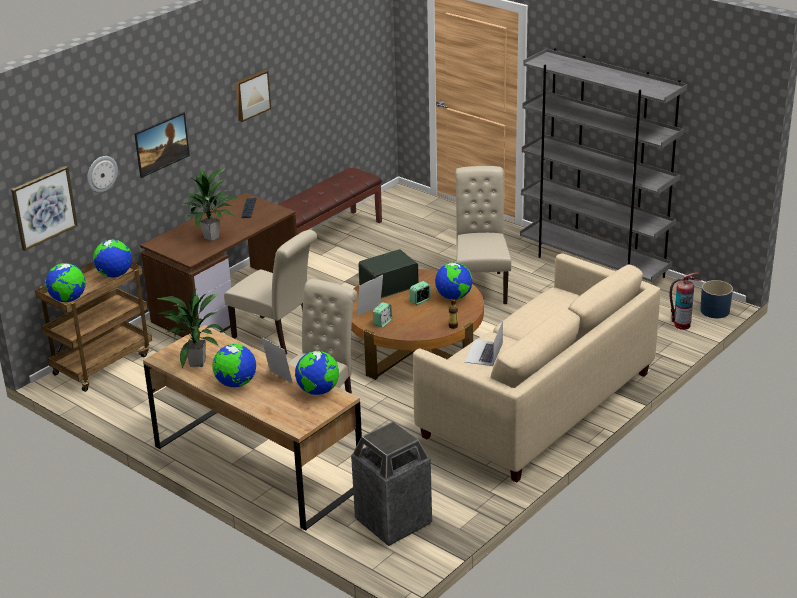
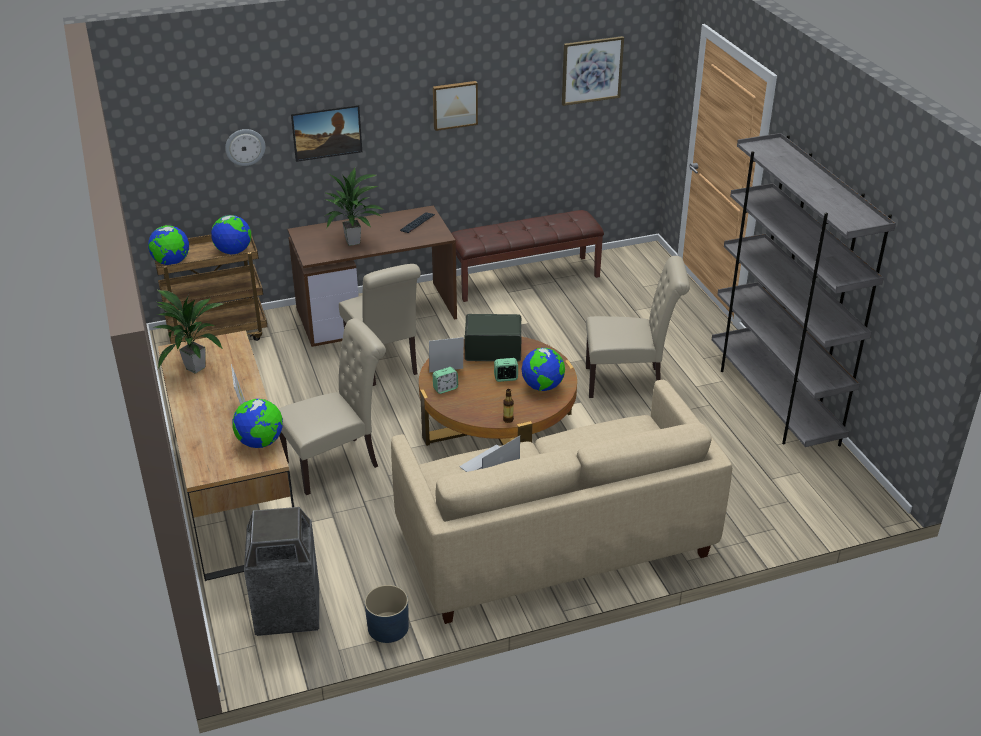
camera: 30 degrees right, 5 degrees up
picture [11,166,78,251] -> picture moved to [562,36,624,106]
globe [212,344,256,387] -> none
beige chair [455,166,511,304] -> beige chair turned 60 degrees clockwise [586,256,690,398]
fire extinguisher [669,272,701,330] -> none
blue planter [700,280,733,318] -> blue planter moved to [365,585,409,643]

